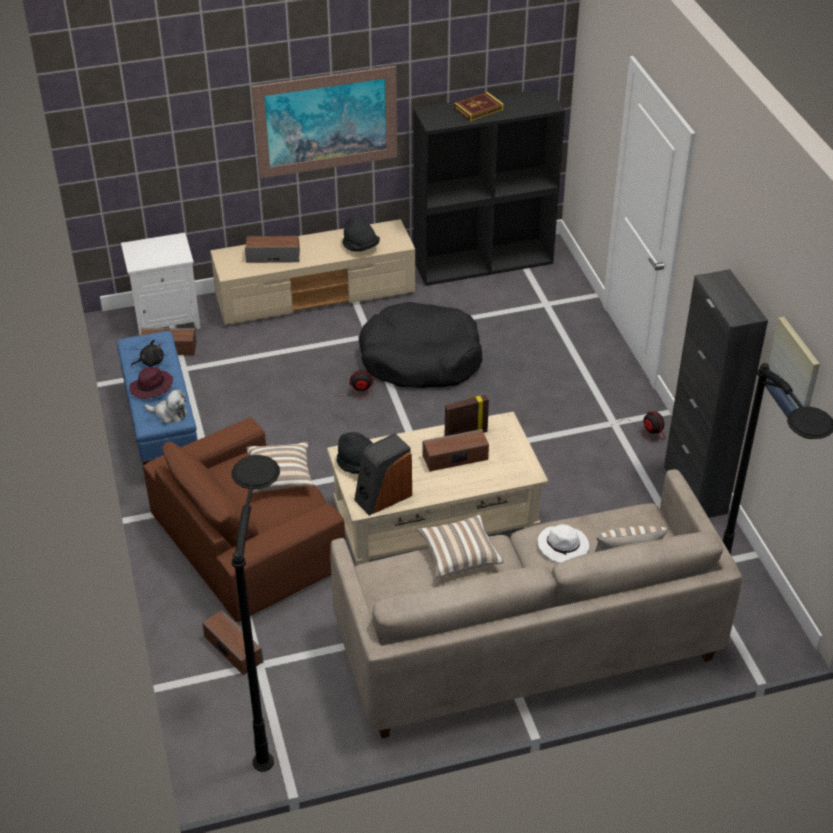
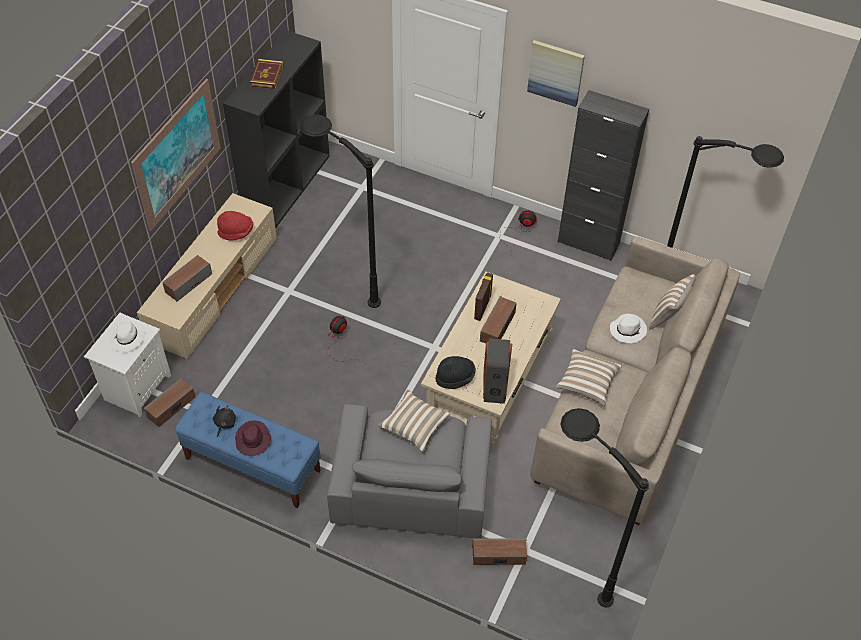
camera: 50 degrees left, 10 degrees up
brown armchair [143,417,345,622] -> grey armchair [327,404,492,539]
plush toy [145,390,187,424] -> none
black hat [342,217,380,252] -> red hat [217,211,253,241]
black dog bed [358,302,482,388] -> black floor lamp [300,114,381,308]
picture [765,317,820,418] -> picture moved to [527,40,585,107]
none -> white hat [109,320,145,352]

